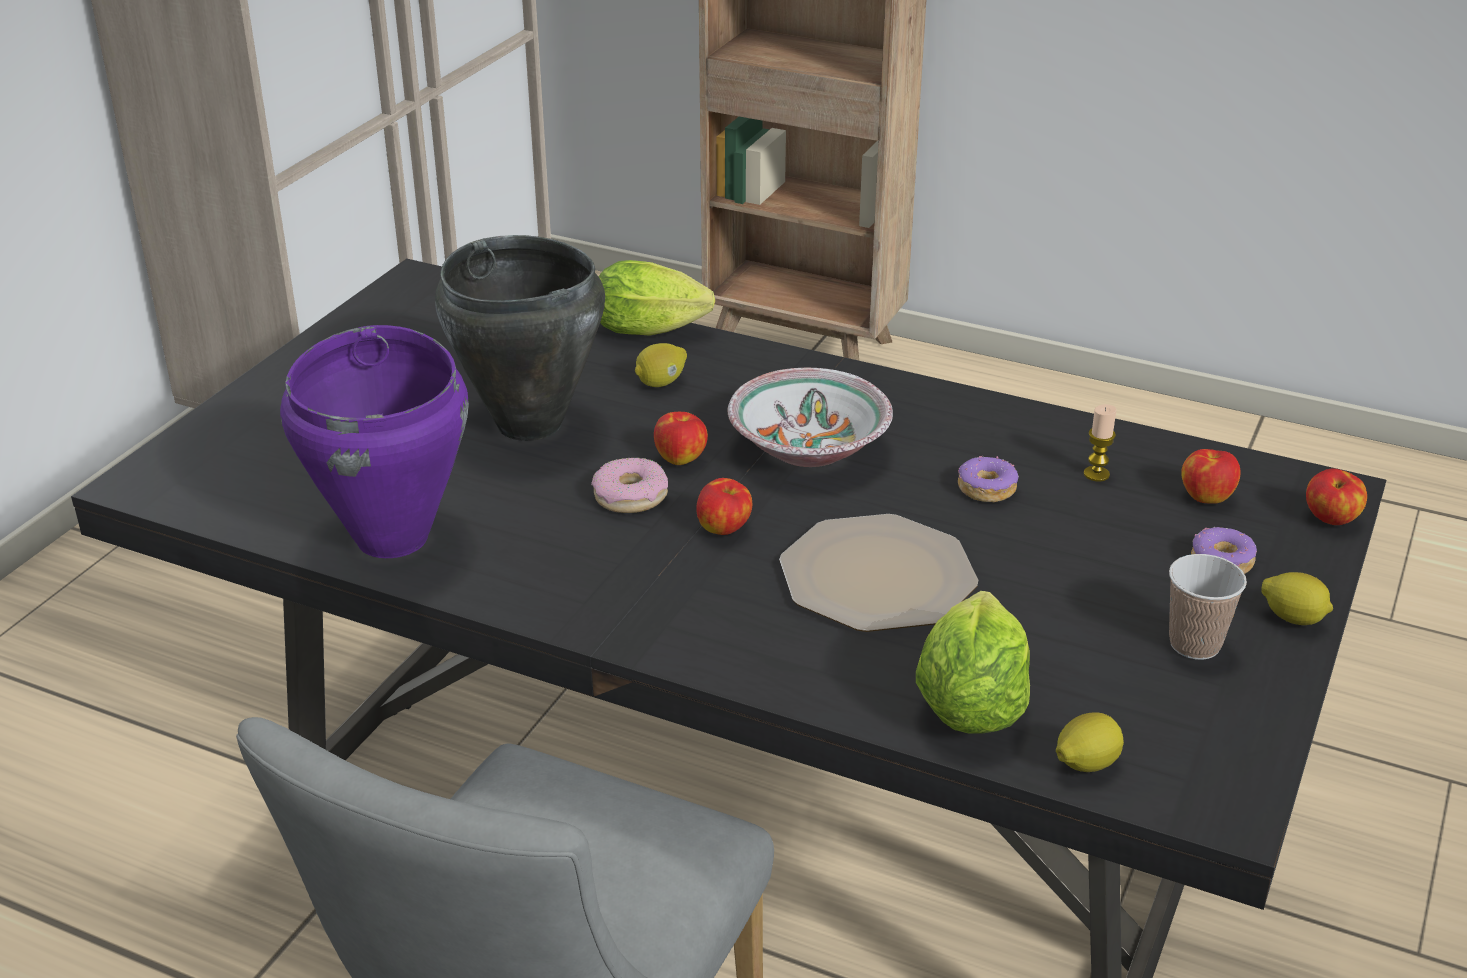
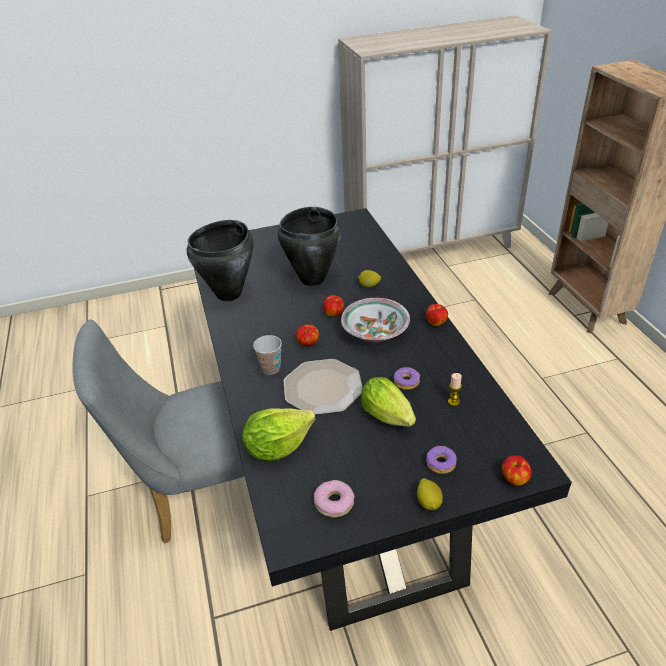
camera: 50 degrees right, 5 degrees up
purple cooking pot [280,325,469,558] -> black cooking pot [187,220,253,301]
donut [591,458,668,513] -> donut moved to [314,480,355,518]
lettuce [598,260,715,335] -> lettuce moved to [361,377,416,427]
lemon [1056,712,1124,772] -> none
cup [1169,554,1247,660] -> cup moved to [253,335,282,375]
apple [1181,449,1241,504] -> apple moved to [426,304,448,326]

